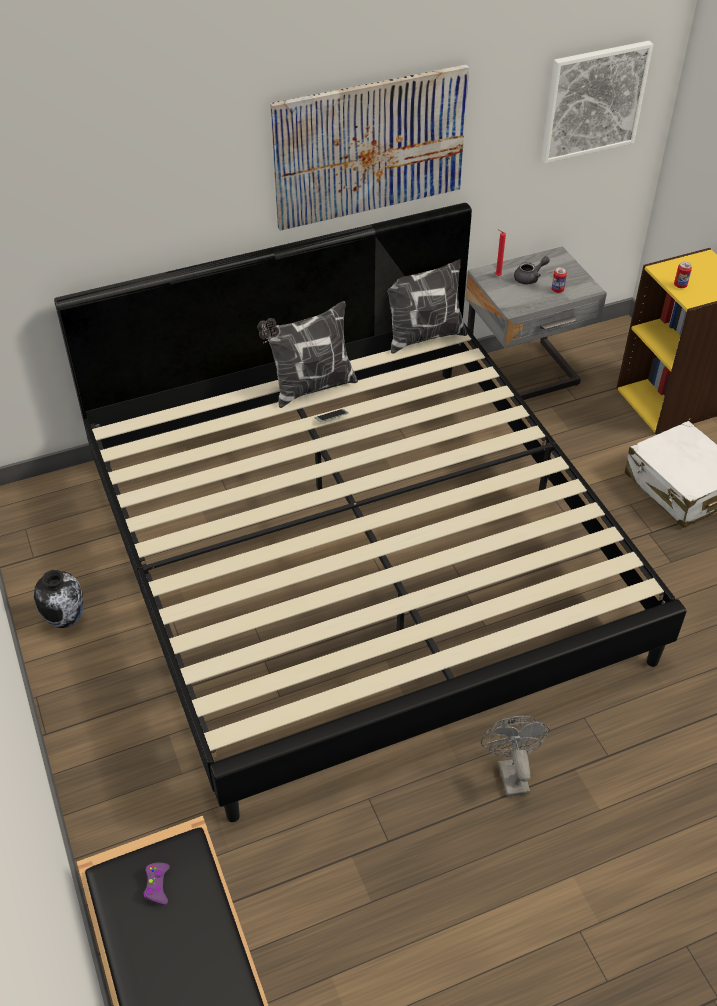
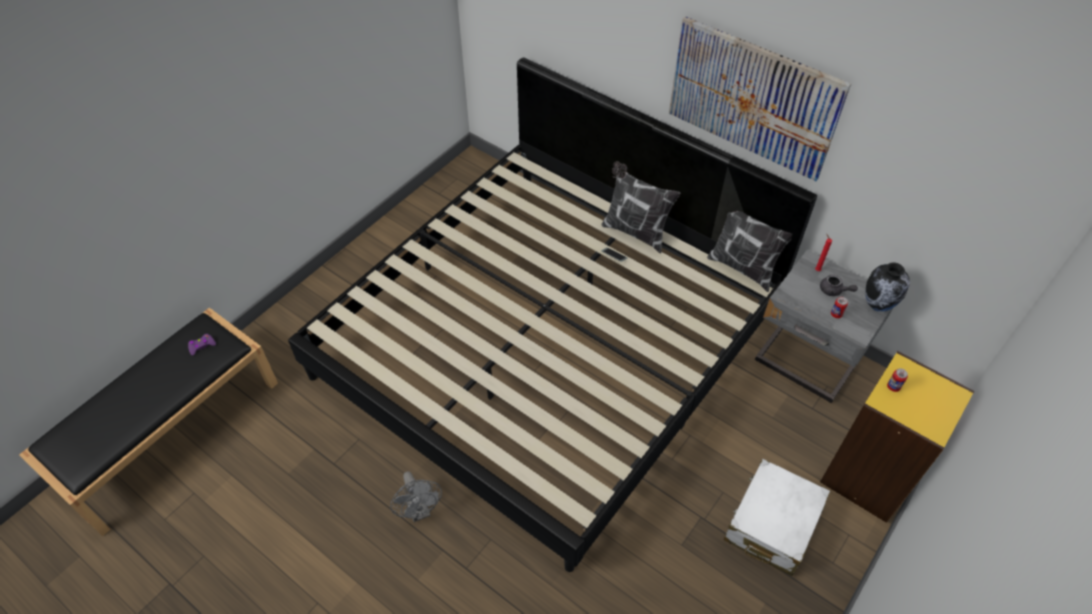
camera: 60 degrees right, 5 degrees up
vase [34,570,83,628] -> vase moved to [865,262,910,311]
grey fan [481,716,550,797] -> grey fan turned 105 degrees clockwise [390,471,442,522]
picture [541,41,653,163] -> none

